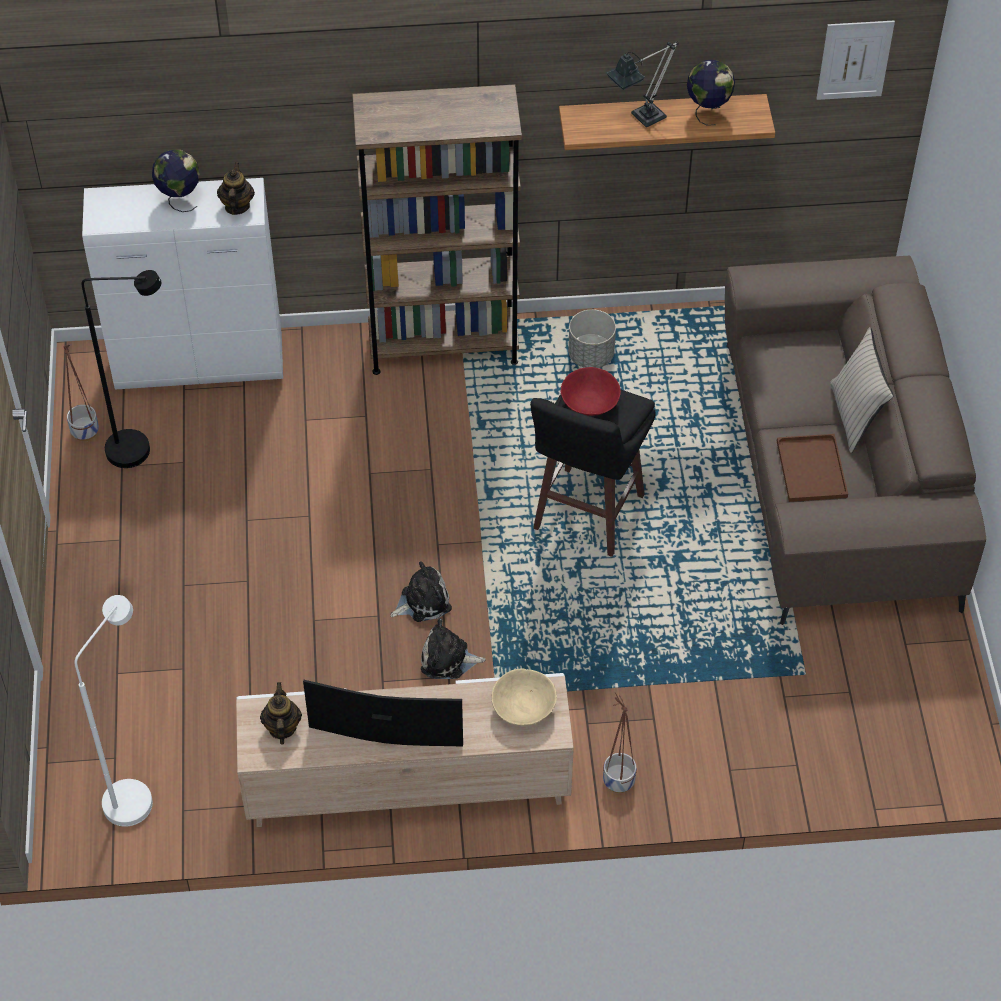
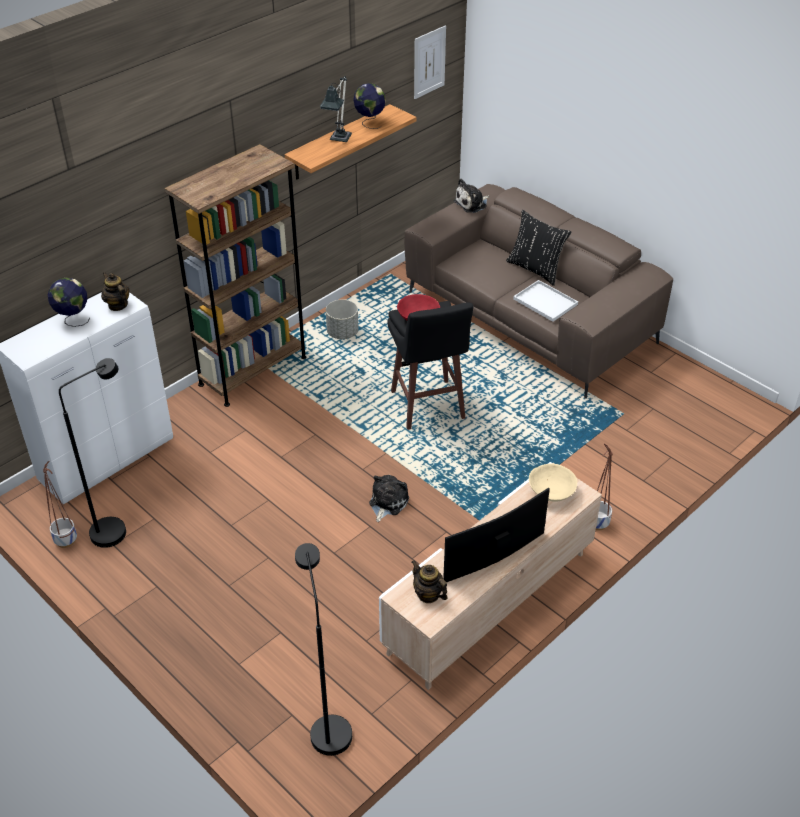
camera: 40 degrees left, 10 degrees down
white floor lamp [74,595,153,827] -> black floor lamp [295,543,352,756]
plush toy [421,618,486,679] -> plush toy moved to [453,179,489,213]
brown tray [777,434,848,502] -> white tray [513,280,578,322]
beige pillow [830,327,894,453] -> black pillow [506,210,571,286]

